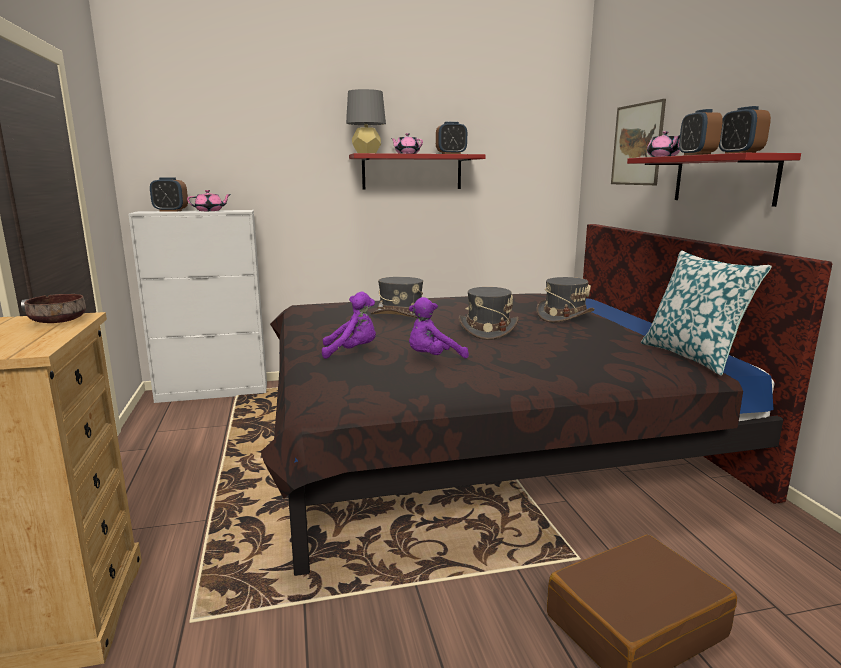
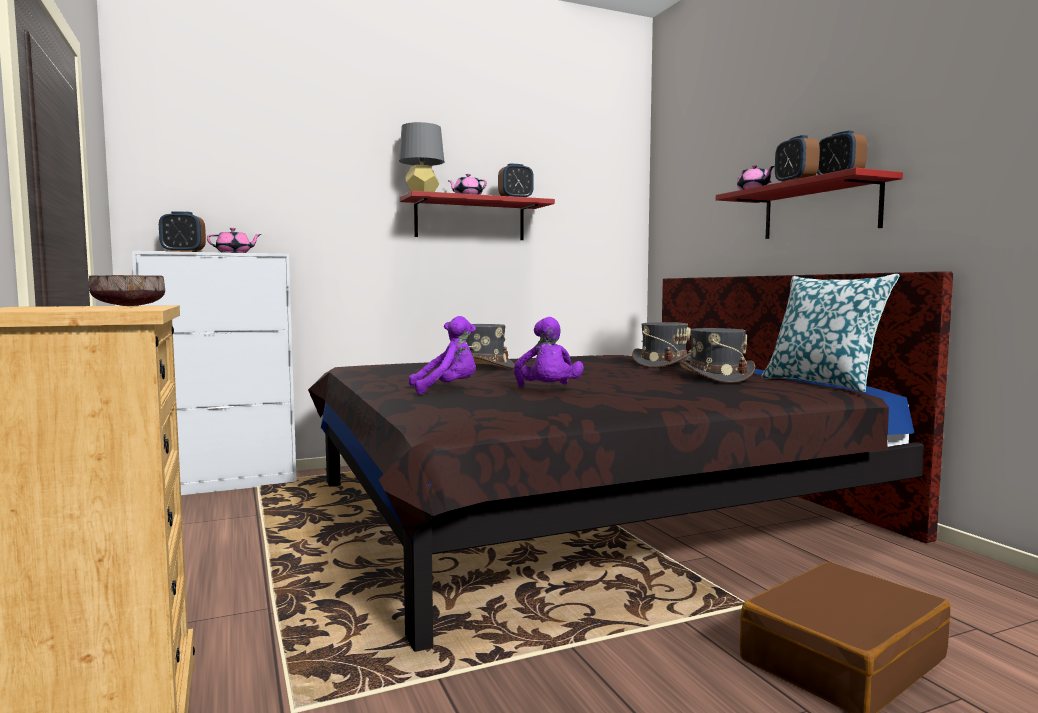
camera: 10 degrees left, 10 degrees down
purple plush toy [409,297,469,359] -> purple plush toy turned 60 degrees counterclockwise [514,317,584,387]
grey hat [459,287,519,340] -> grey hat moved to [680,328,755,383]
picture [611,99,666,185] -> none

